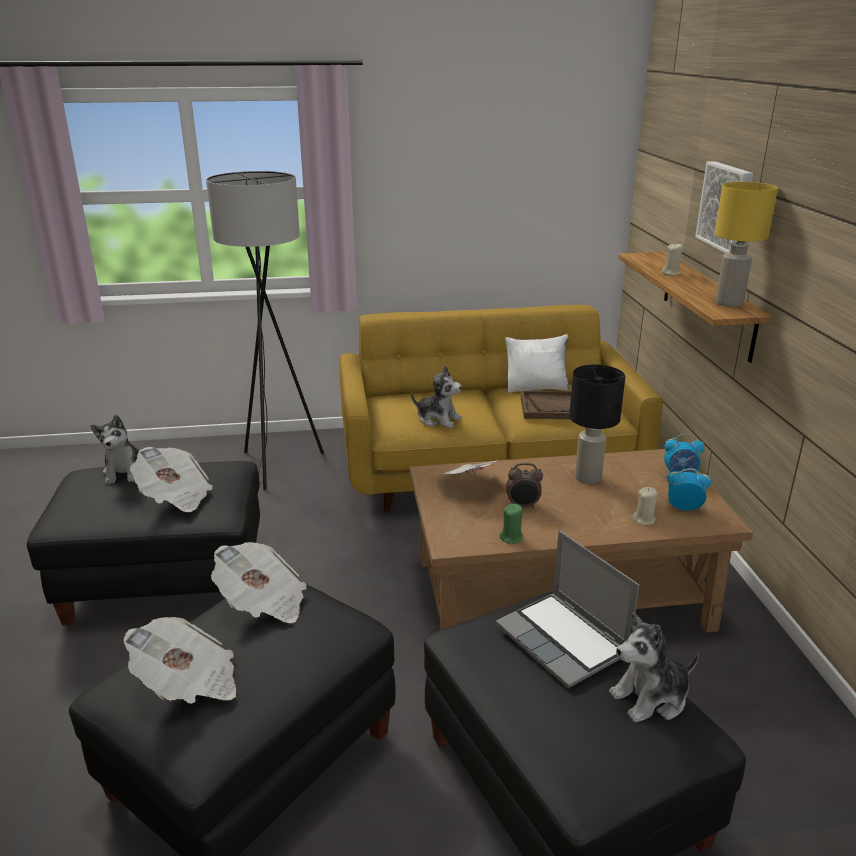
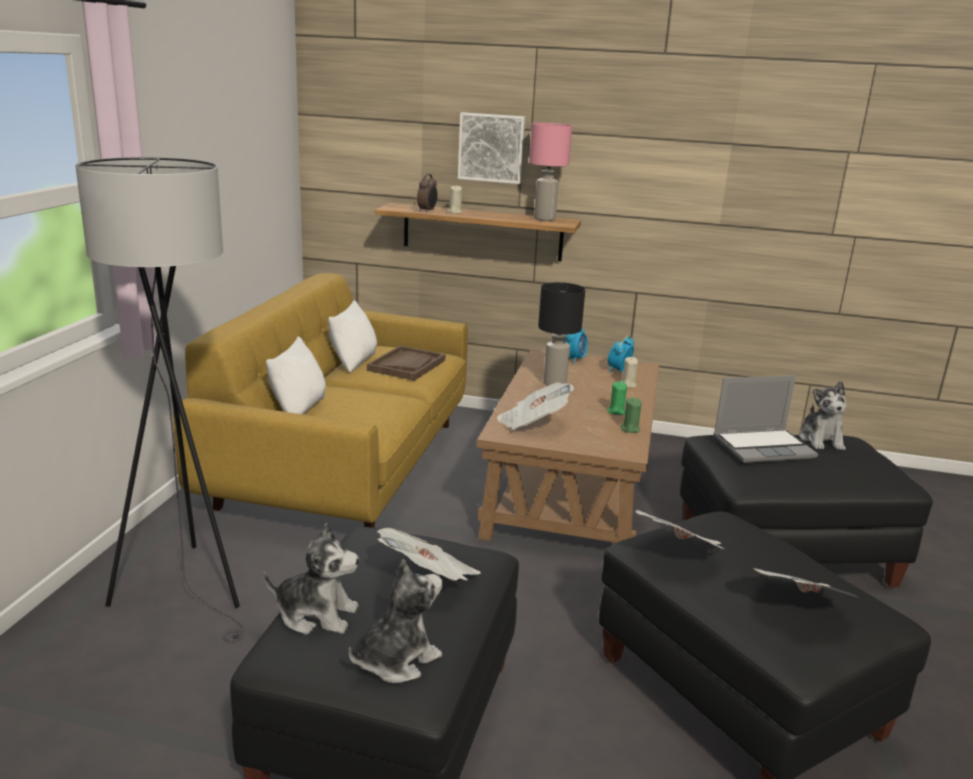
camera: 70 degrees left, 5 degrees down
plush toy [411,366,462,428] -> plush toy moved to [348,559,443,683]
alarm clock [506,463,543,508] -> alarm clock moved to [417,174,438,213]
yellow table lamp [715,182,778,307] -> pink table lamp [529,123,572,221]
none -> white pillow [266,336,326,415]
none -> green candle [607,381,627,415]

